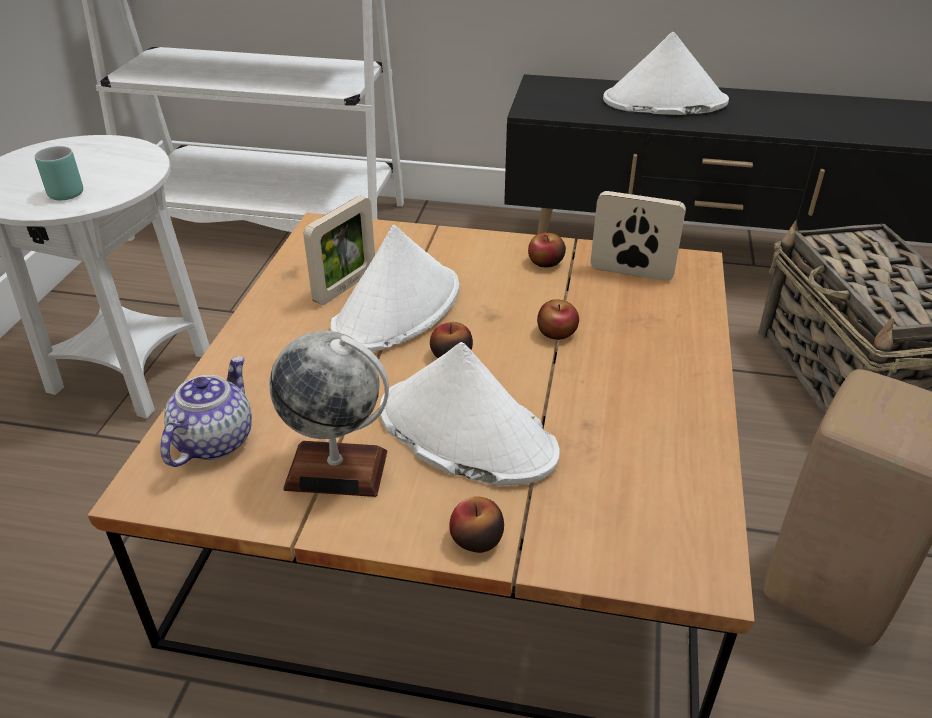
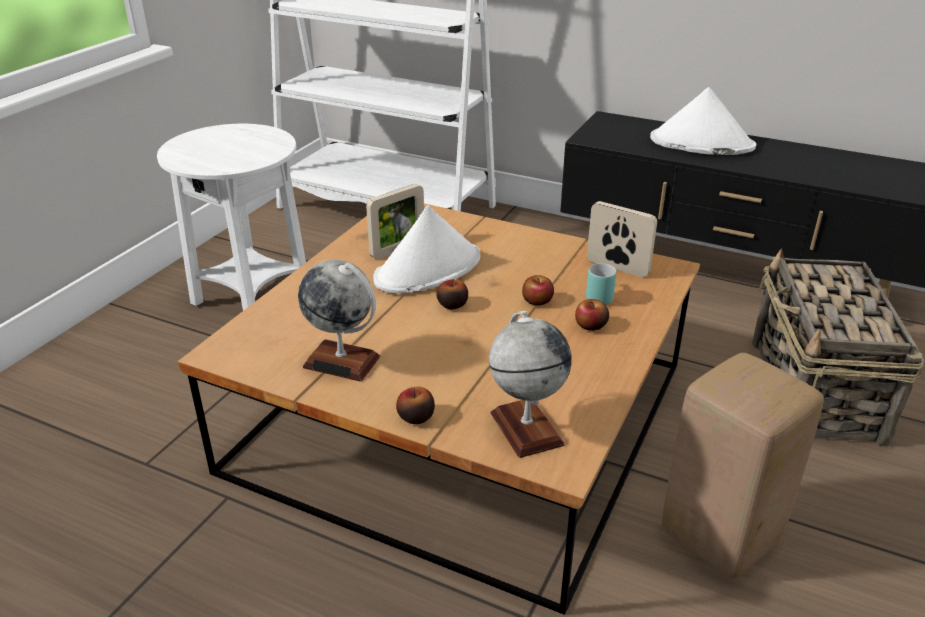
camera: 15 degrees right, 5 degrees down
turquoise mug [35,146,83,200] -> turquoise mug moved to [586,263,616,305]
teapot [160,356,252,467] -> none
white hat [380,342,560,486] -> none
apple [528,232,566,268] -> apple moved to [575,299,609,331]
none -> globe [489,311,572,458]

